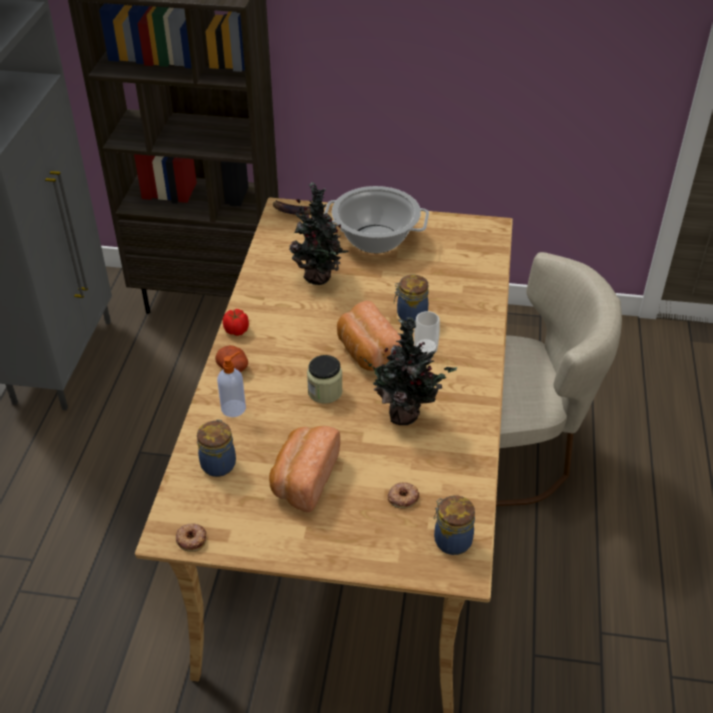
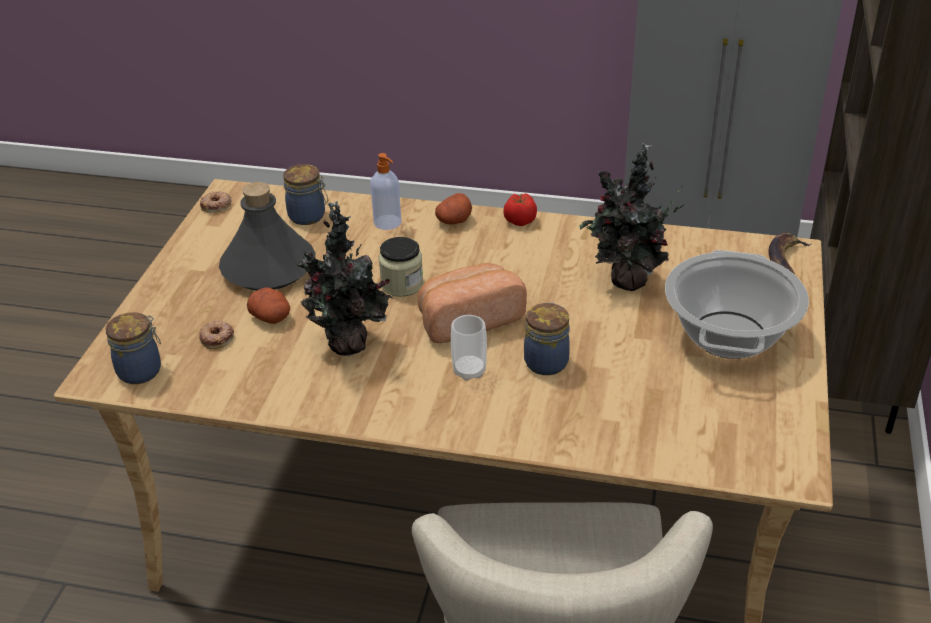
camera: 95 degrees right, 5 degrees down
bread [269,426,340,512] -> grey bottle [219,182,315,290]
none -> potato [247,287,290,324]

